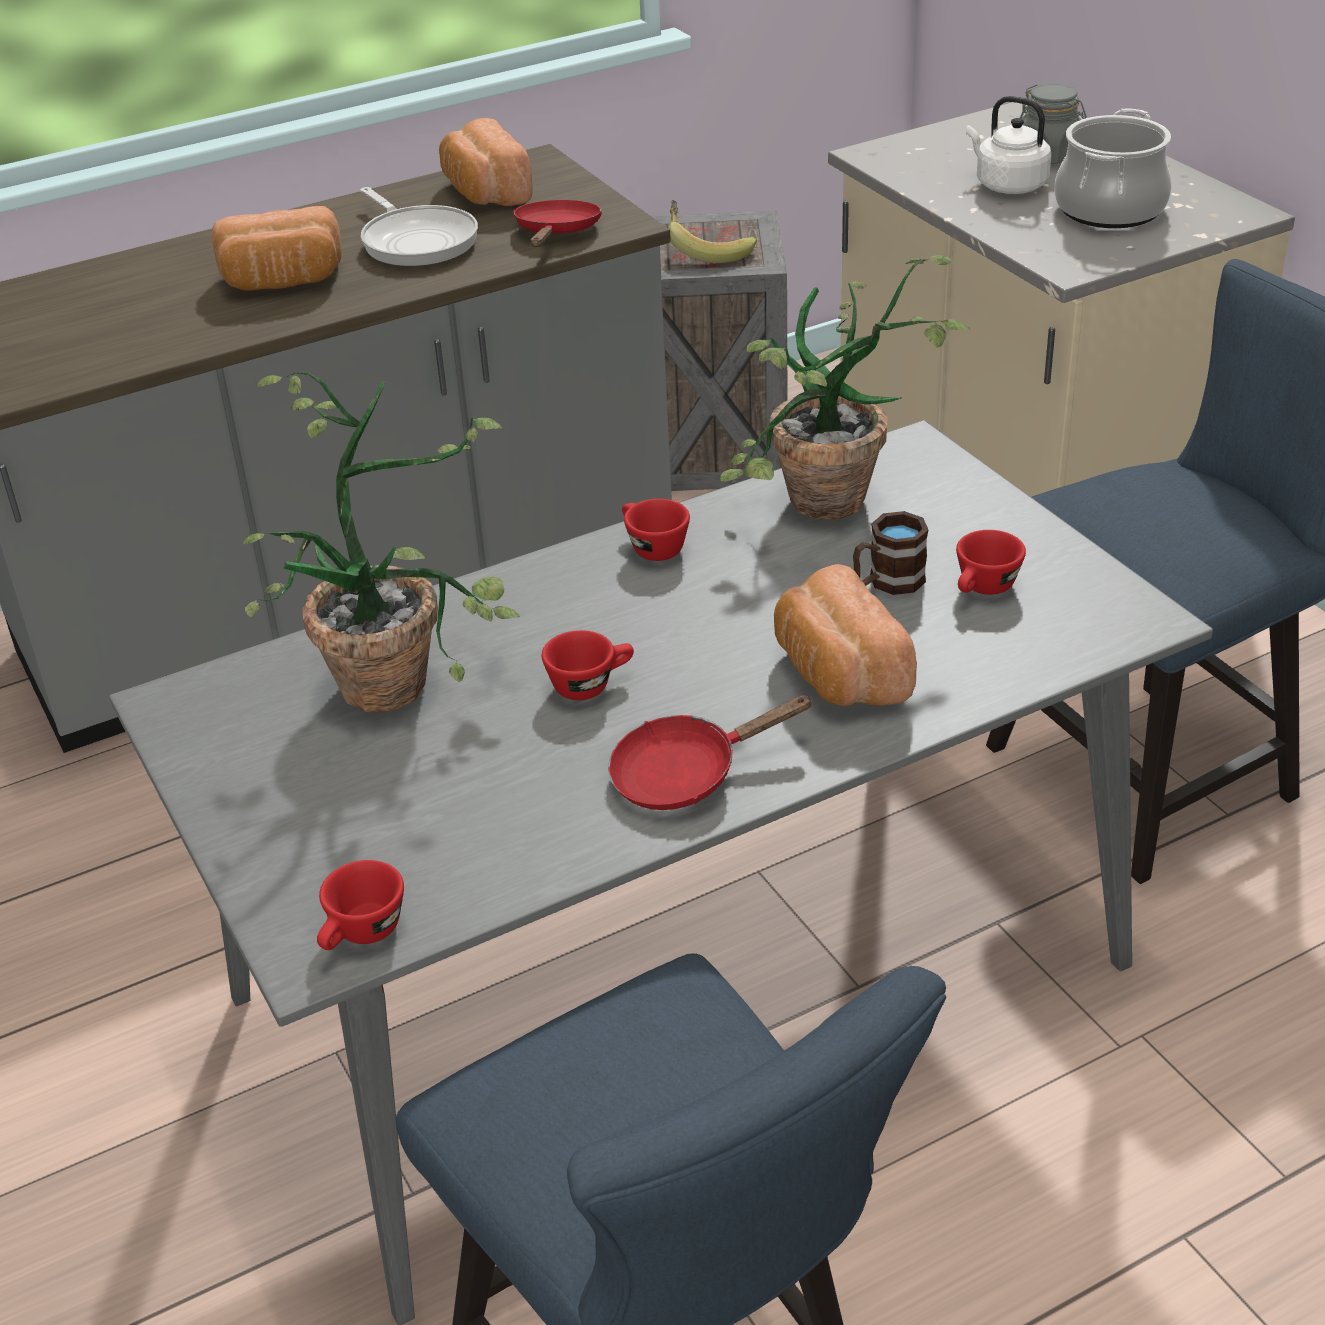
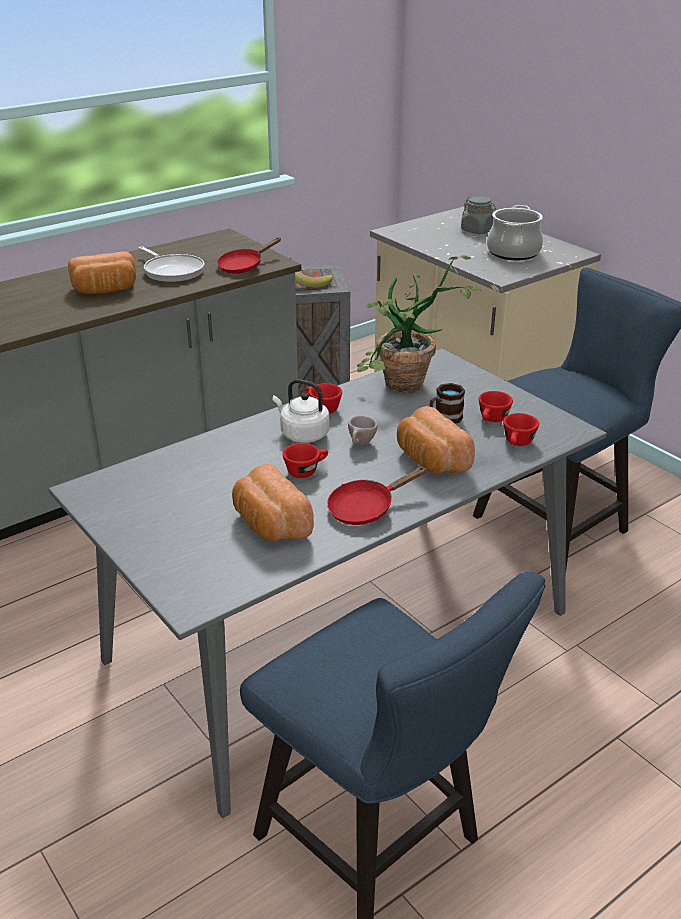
camera: 10 degrees left, 5 degrees down
potted plant [243,372,520,712] -> none
red cup [317,860,404,950] -> red cup moved to [503,413,539,446]
bread [439,118,533,206] -> bread moved to [232,464,314,541]
red frying pan [513,200,602,247] -> red frying pan turned 135 degrees counterclockwise [217,238,281,274]
white kettle [966,96,1051,194] -> white kettle moved to [273,379,329,443]
none -> beige cup [348,416,378,446]

